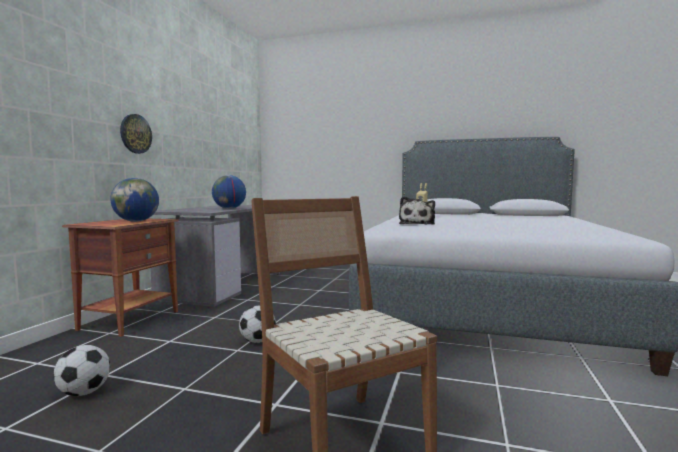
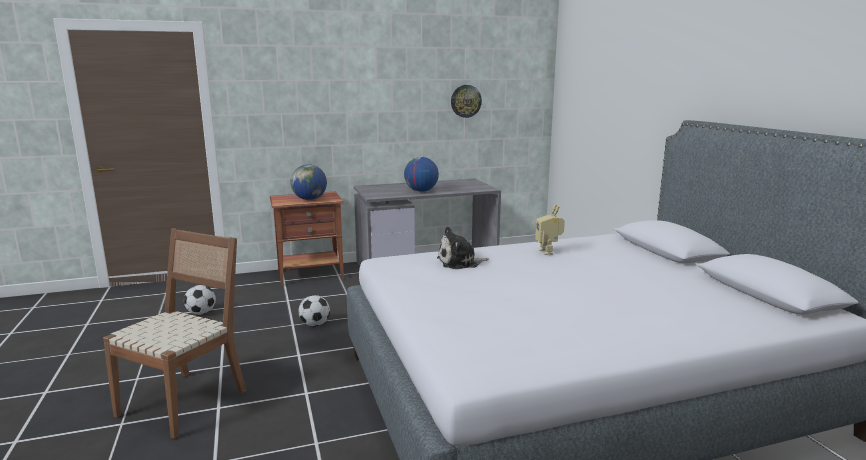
camera: 55 degrees right, 10 degrees up
wall clock [120,114,152,154] -> wall clock moved to [451,85,482,118]

